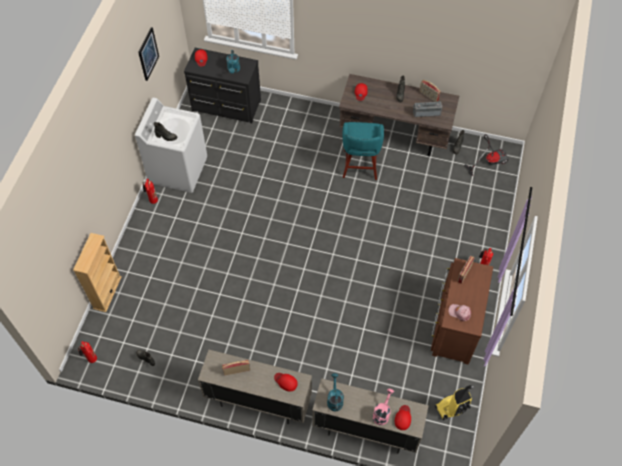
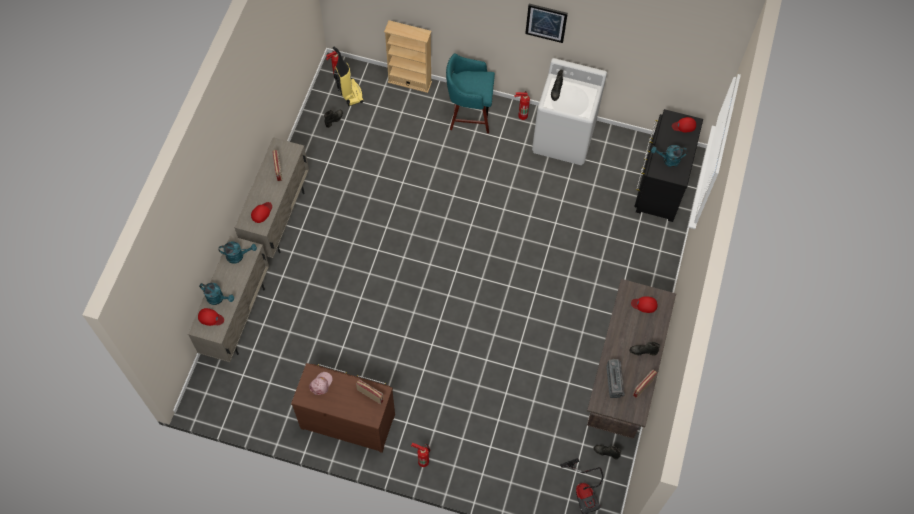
camera: 90 degrees right, 5 degrees up
picture [138,27,159,81] -> picture moved to [525,4,568,43]
turquoise stool [342,122,384,180] -> turquoise stool moved to [446,53,495,133]
pink watering can [373,389,394,425] -> turquoise watering can [199,283,234,305]
vacuum cleaner [435,385,474,421] -> vacuum cleaner moved to [333,47,364,106]

